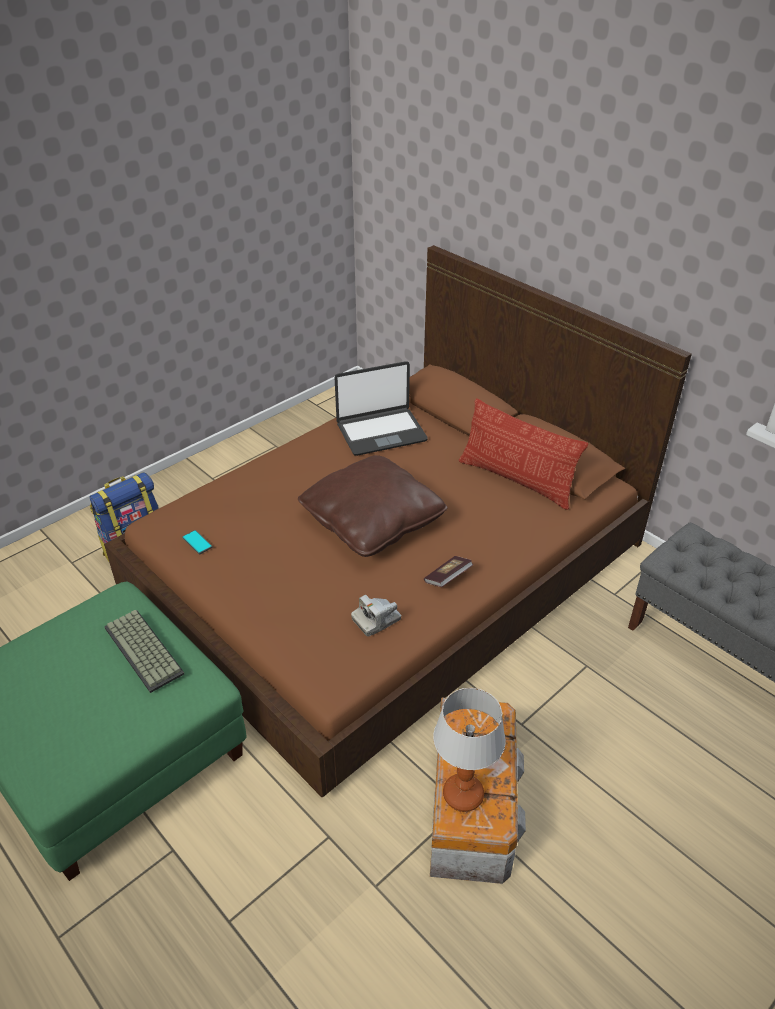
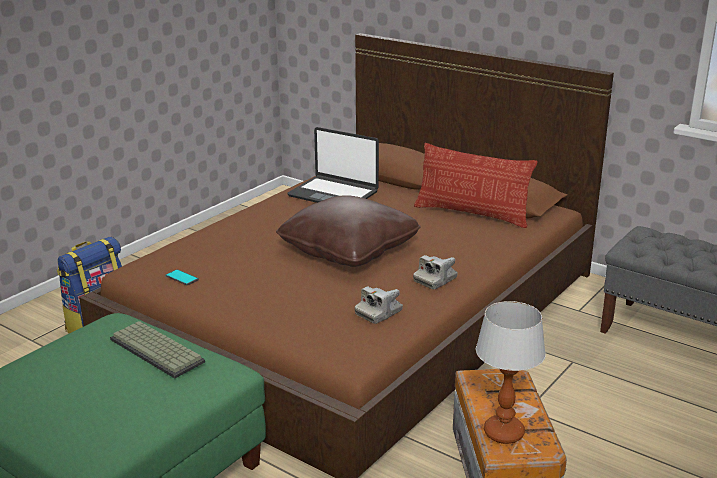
camera: 10 degrees left, 15 degrees down
laptop [335,361,428,456] -> laptop turned 60 degrees clockwise [287,127,379,203]
book [424,556,474,587] -> camera [413,255,458,289]

